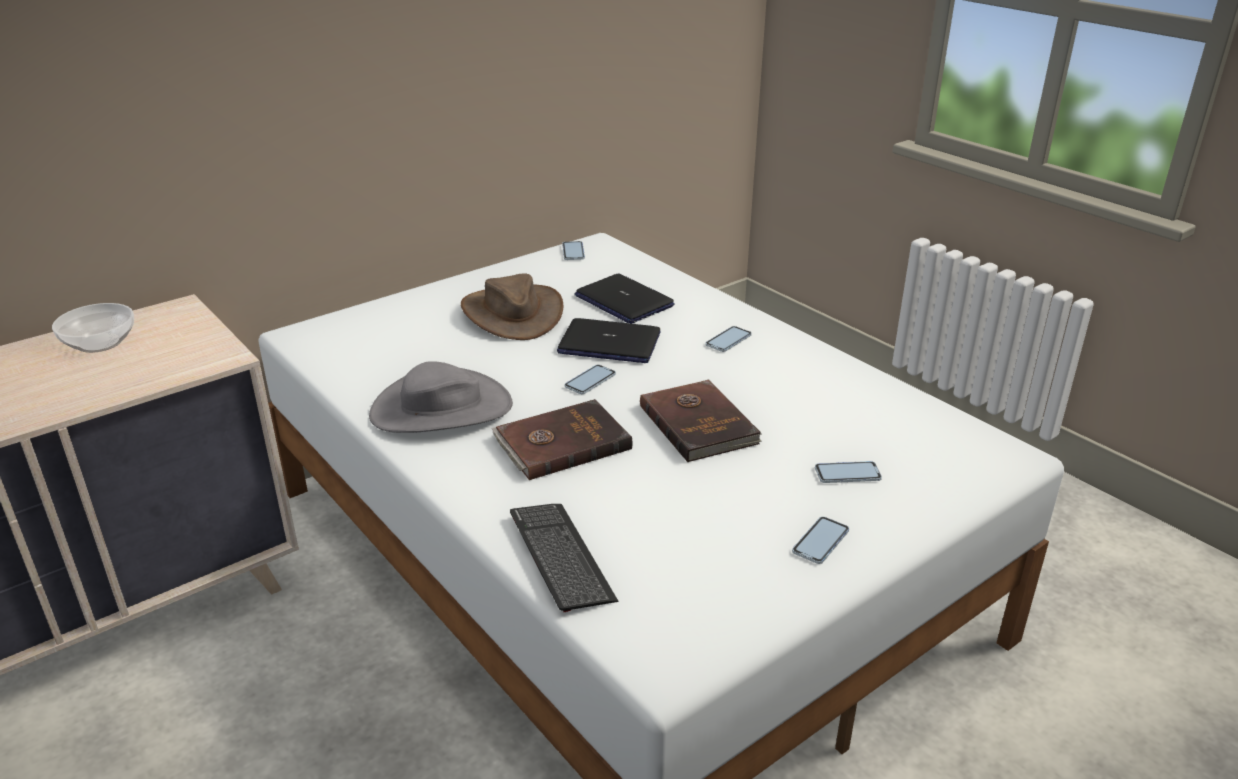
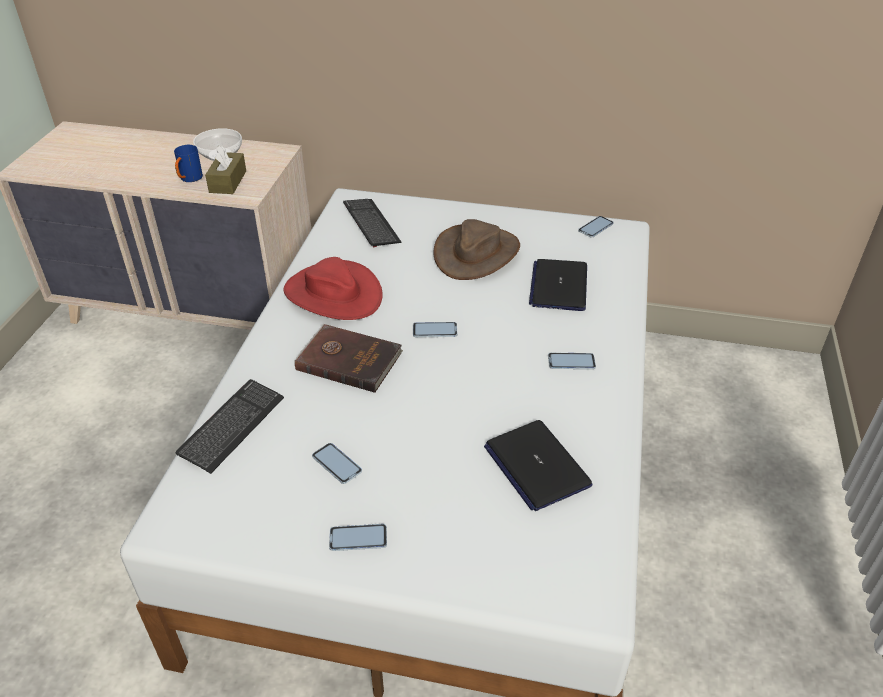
camera: 50 degrees right, 10 degrees up
grey hat [369,361,513,433] -> red hat [284,257,383,320]
laptop [557,318,661,363] -> laptop moved to [484,420,592,511]
brown book [640,379,762,462] -> none
phone [815,461,882,483] -> phone moved to [312,443,362,484]
none -> blue mug [174,145,203,182]
none -> brown tissue box [205,145,246,194]
none -> keyboard [343,199,402,247]

